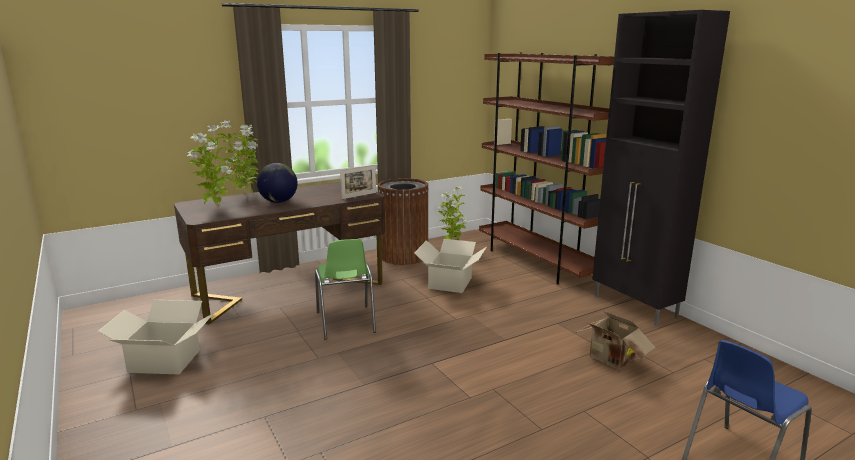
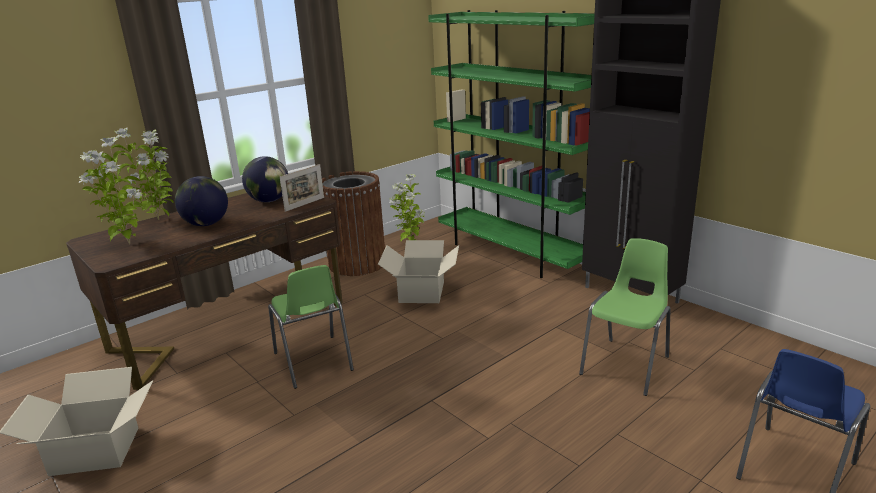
camera: 10 degrees left, 5 degrees up
brown bookcase [479,52,614,285] -> green bookcase [428,10,595,278]
cardboard box [576,311,656,370] -> green chair [579,238,671,396]
none -> globe [242,156,288,202]

